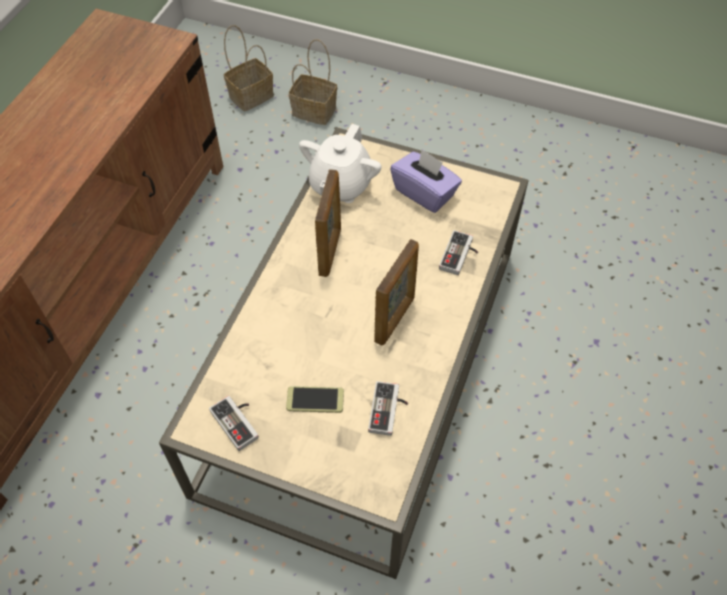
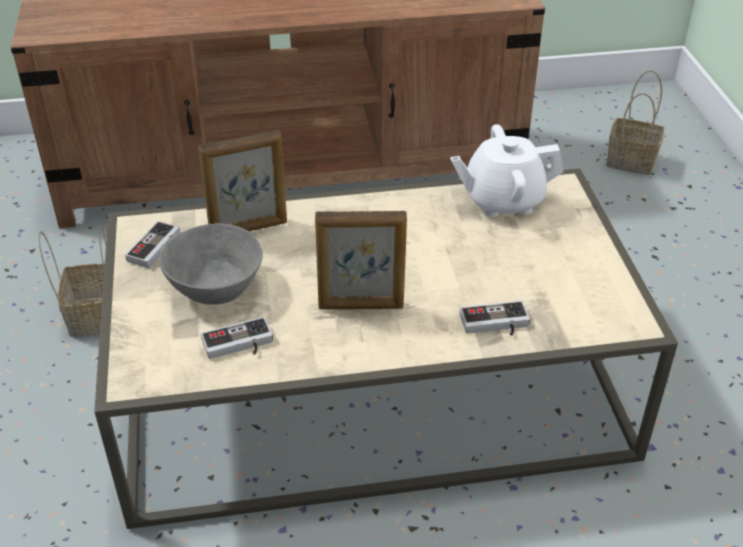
camera: 60 degrees right, 15 degrees down
phone [286,386,344,413] -> grey bowl [159,223,263,305]
basket [289,39,337,125] -> basket moved to [38,226,106,337]
picture frame [315,169,341,277] -> picture frame moved to [198,130,287,231]
purple tissue box [390,149,462,213] -> none

